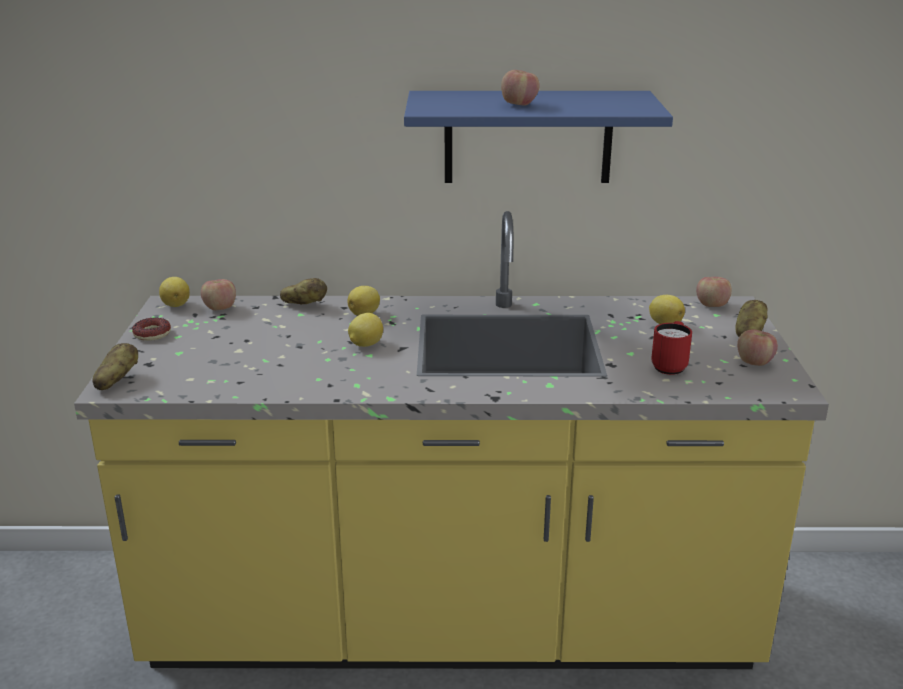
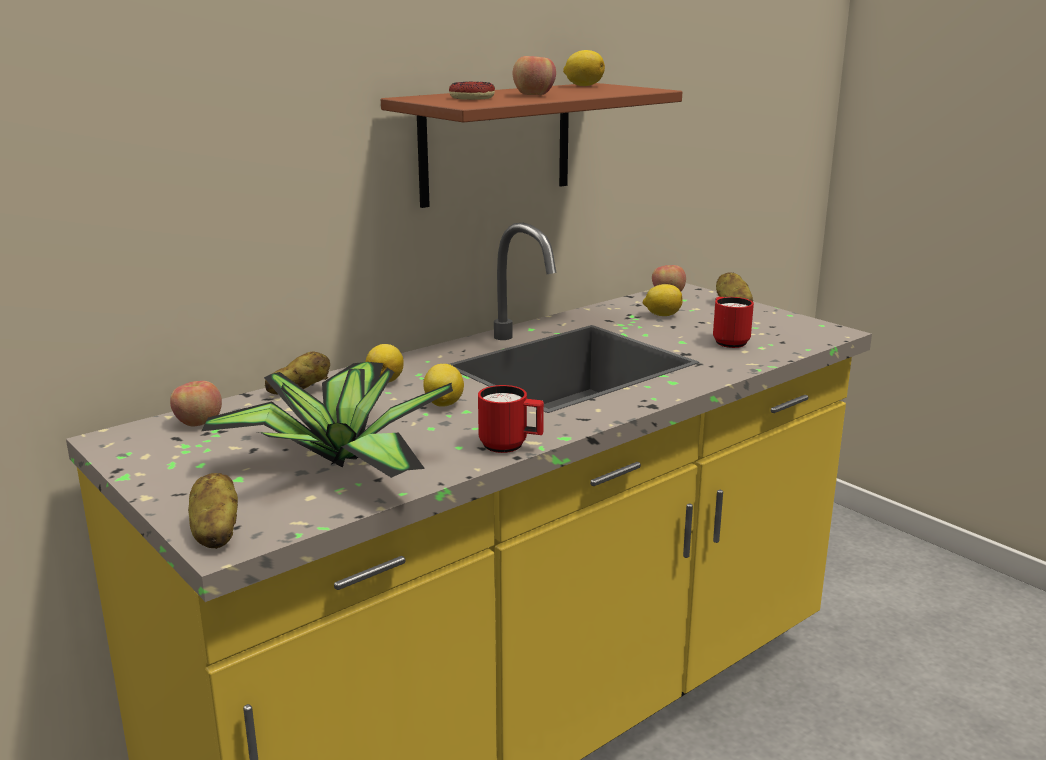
camera: 40 degrees left, 5 degrees down
donut [132,317,171,341] -> donut moved to [449,82,495,100]
lemon [159,277,190,307] -> lemon moved to [563,50,605,86]
blue shelf [404,91,673,183] -> brown shelf [381,83,682,208]
apple [737,329,778,366] -> none
none -> potted plant [202,362,453,478]
none -> red mug [478,385,544,453]

